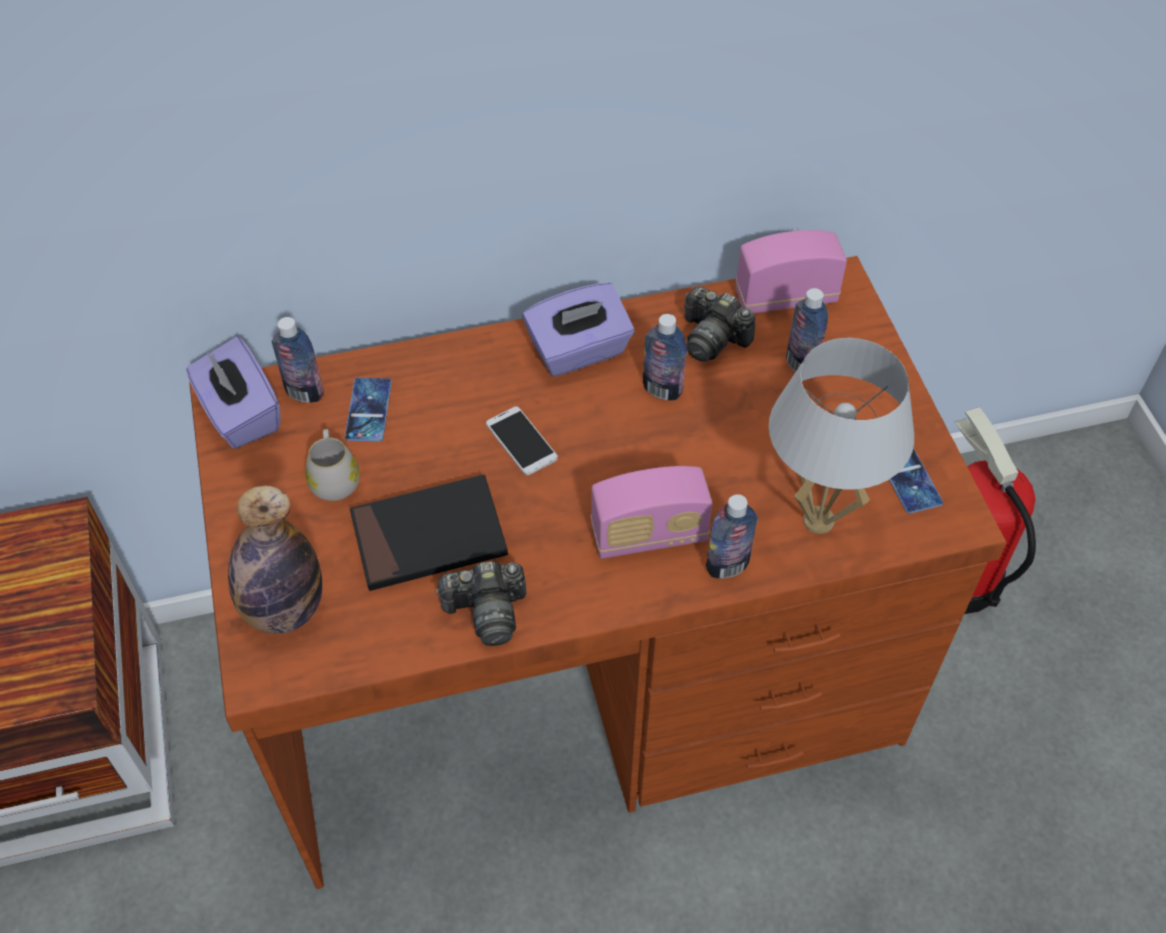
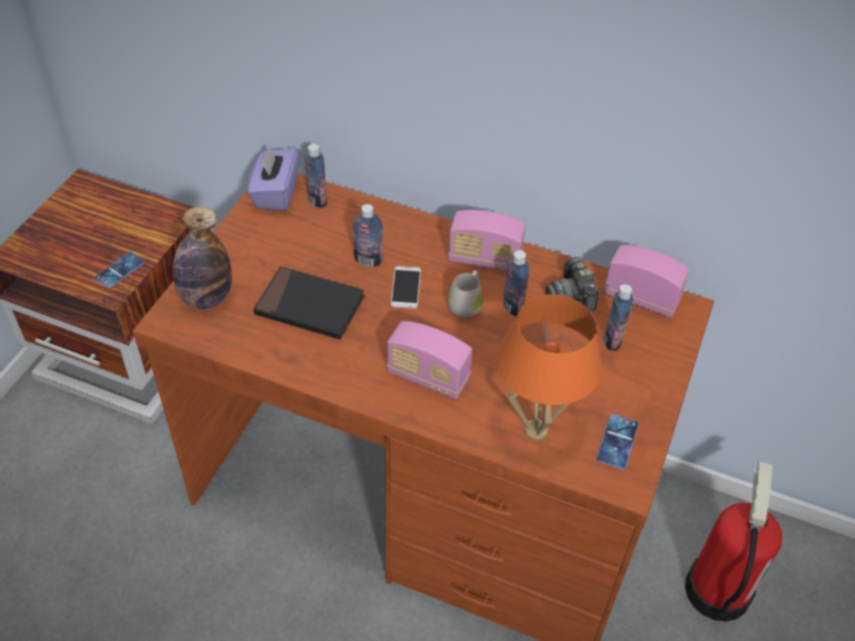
camera: 35 degrees right, 5 degrees down
white mug [305,429,360,501] -> white mug moved to [447,270,483,318]
phone [345,378,392,441] -> phone moved to [95,252,145,288]
camera [435,561,527,646] -> none
purple tissue box [522,283,635,376] -> radio [448,210,525,271]
bottle [706,494,758,578] -> bottle moved to [353,204,384,267]
white table lamp [769,338,914,534] -> orange table lamp [496,294,602,440]

